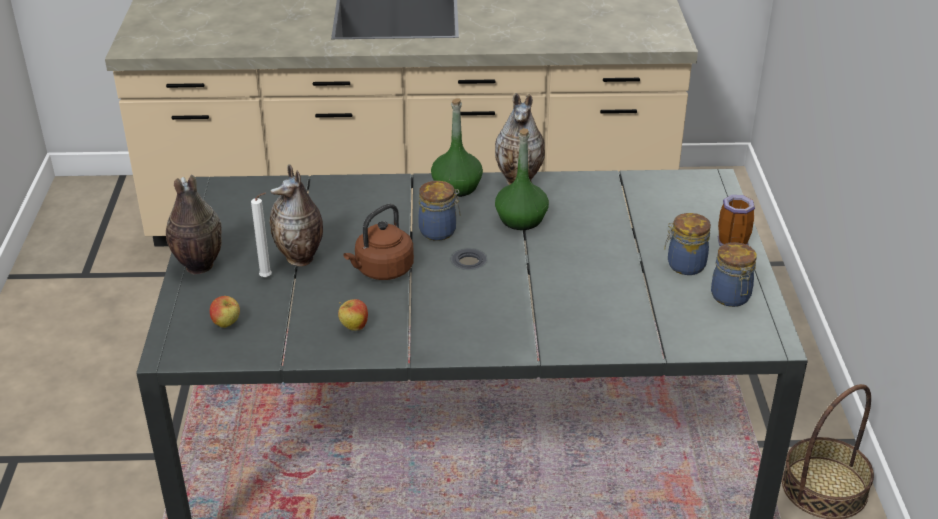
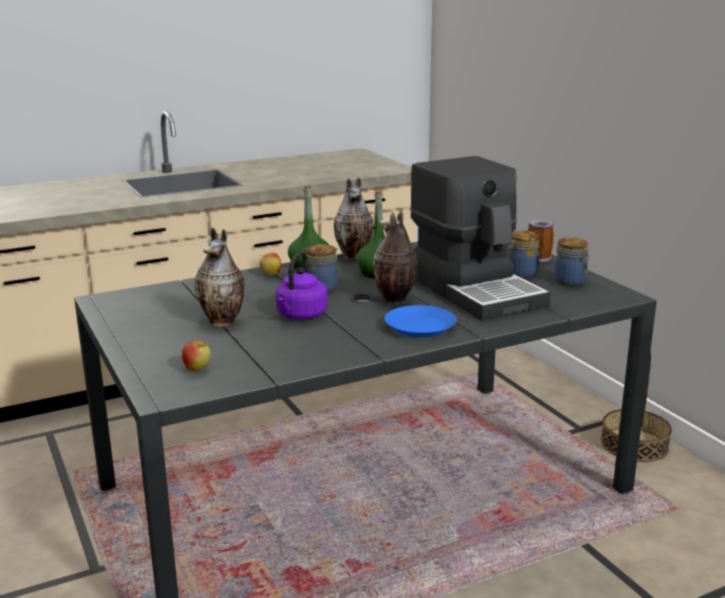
camera: 25 degrees left, 15 degrees down
vase [166,175,222,274] -> vase moved to [373,210,418,304]
white candle [251,192,272,278] -> none
apple [338,299,368,331] -> apple moved to [259,253,281,276]
brown kettle [343,204,414,280] -> purple kettle [276,251,328,320]
none -> blue plate [384,305,456,338]
none -> coffee machine [410,156,551,321]

